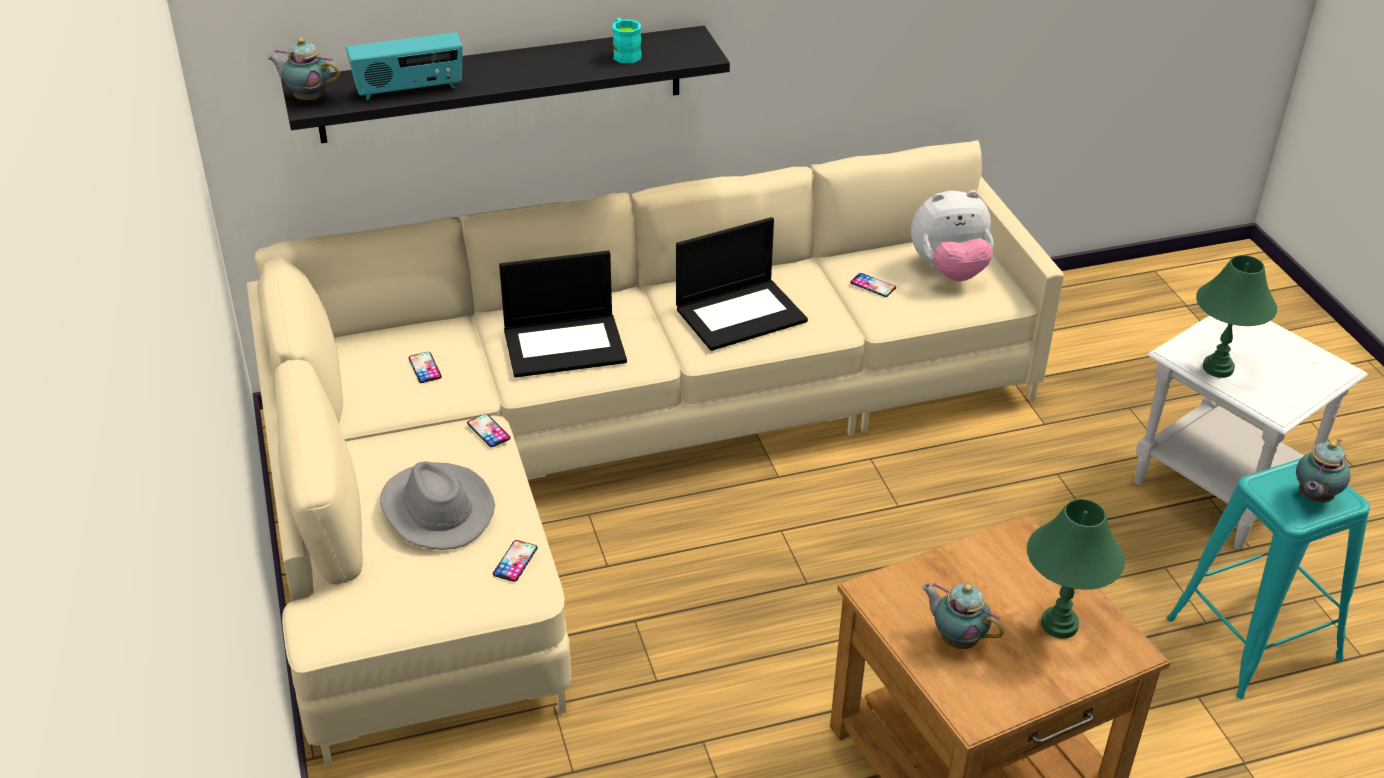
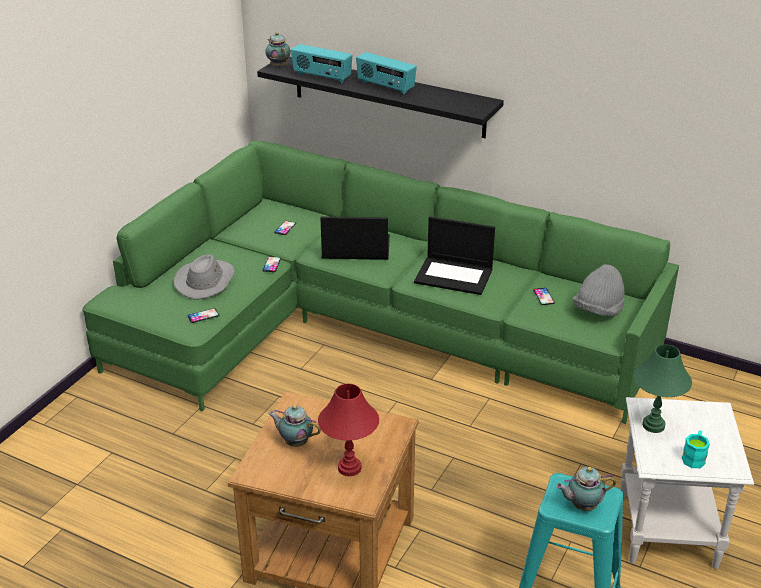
camera: 45 degrees right, 5 degrees down
beige sofa [246,140,1064,767] -> green sofa [83,141,679,424]
laptop [499,251,627,378] -> laptop turned 150 degrees clockwise [320,216,390,260]
turquoise mug [612,18,642,63] -> turquoise mug moved to [682,430,710,468]
plush toy [911,190,994,281] -> grey hat [573,264,624,316]
teapot [922,582,1004,649] -> teapot turned 60 degrees counterclockwise [268,405,321,447]
green table lamp [1027,499,1125,638] -> red table lamp [318,384,379,476]
none -> radio [356,52,417,95]

